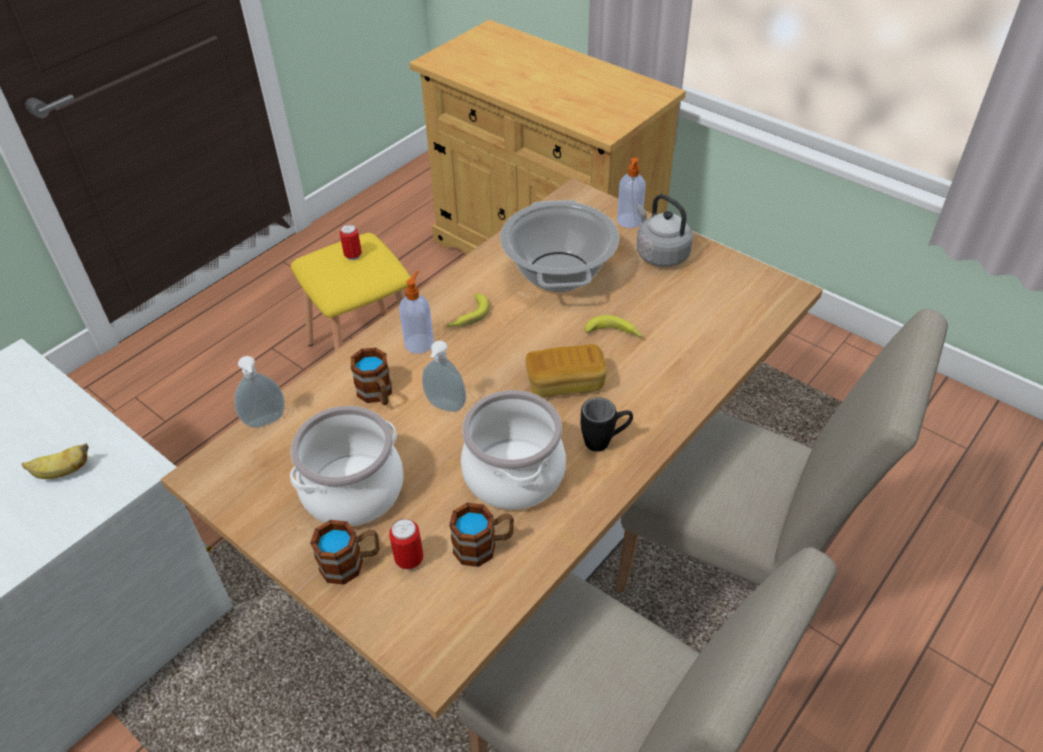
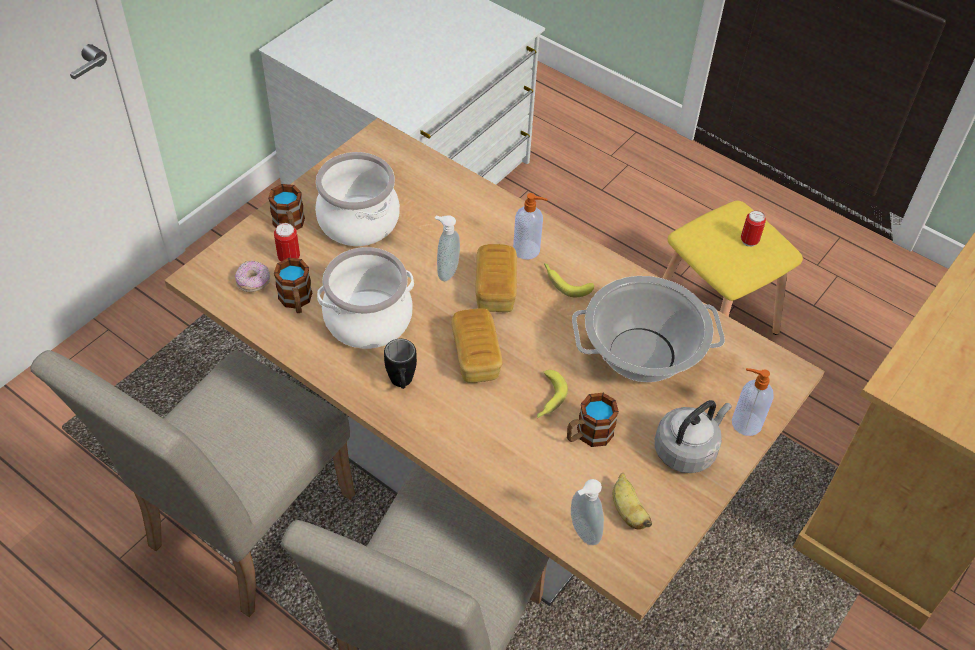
camera: 85 degrees right, 5 degrees up
banana [22,444,89,479] -> banana moved to [613,473,652,530]
soap dispenser [234,356,285,428] -> soap dispenser moved to [571,479,604,545]
mug [351,348,392,405] -> mug moved to [567,393,619,447]
none -> donut [235,261,270,292]
none -> bread [475,244,517,312]

